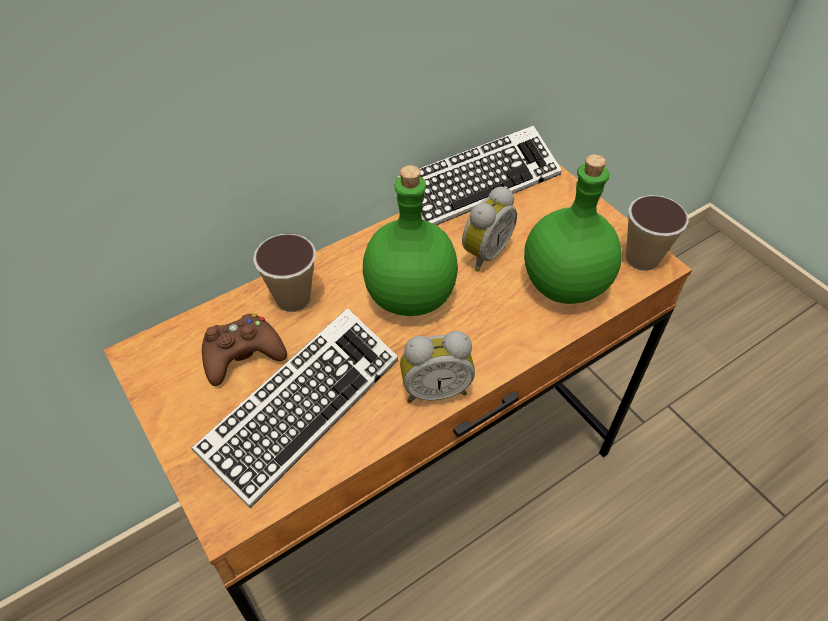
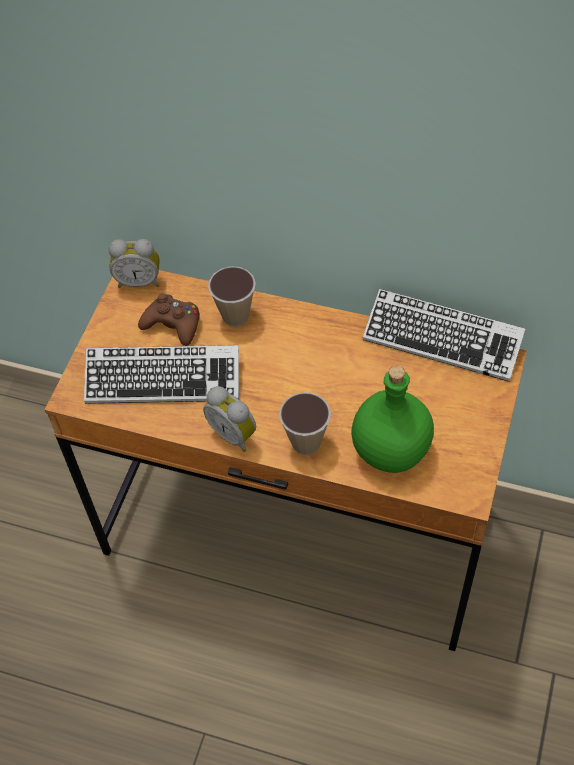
camera: 55 degrees right, 5 degrees up
green bottle [363,165,458,316] -> none
alarm clock [462,186,517,272] -> alarm clock moved to [109,239,160,288]
cup [626,195,689,271] -> cup moved to [279,392,331,455]

